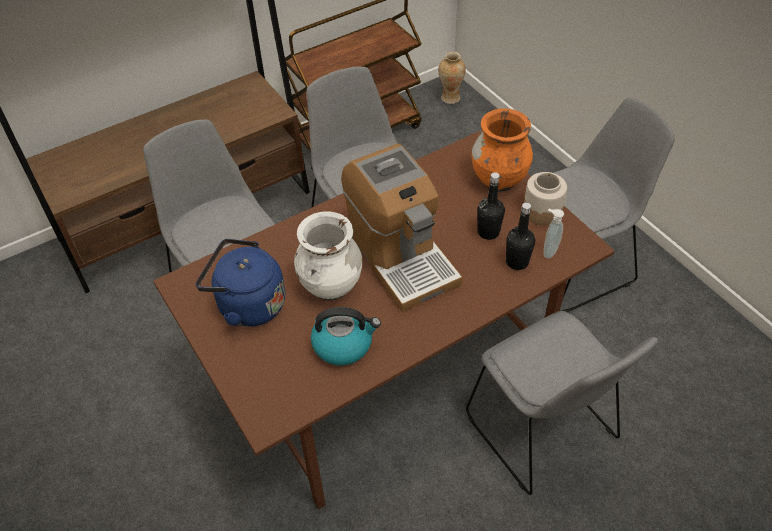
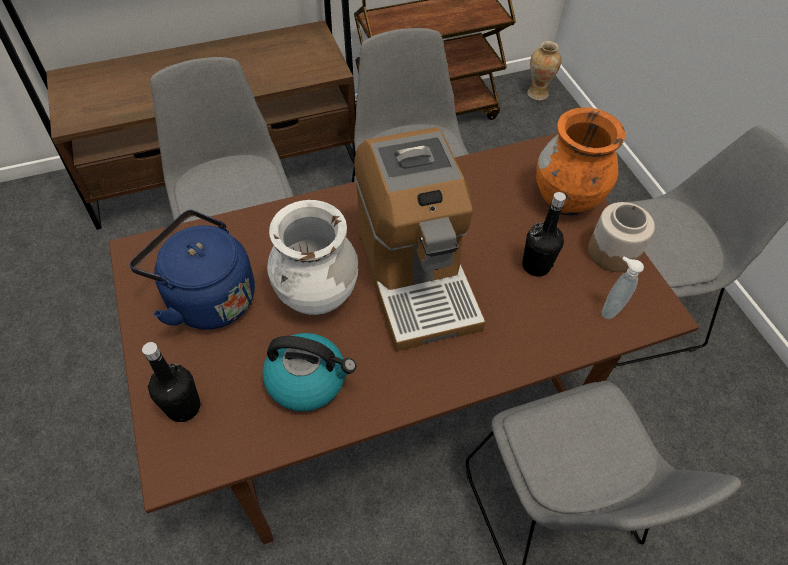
camera: 10 degrees right, 5 degrees up
black bottle [506,202,535,270] -> black bottle moved to [142,342,200,422]

